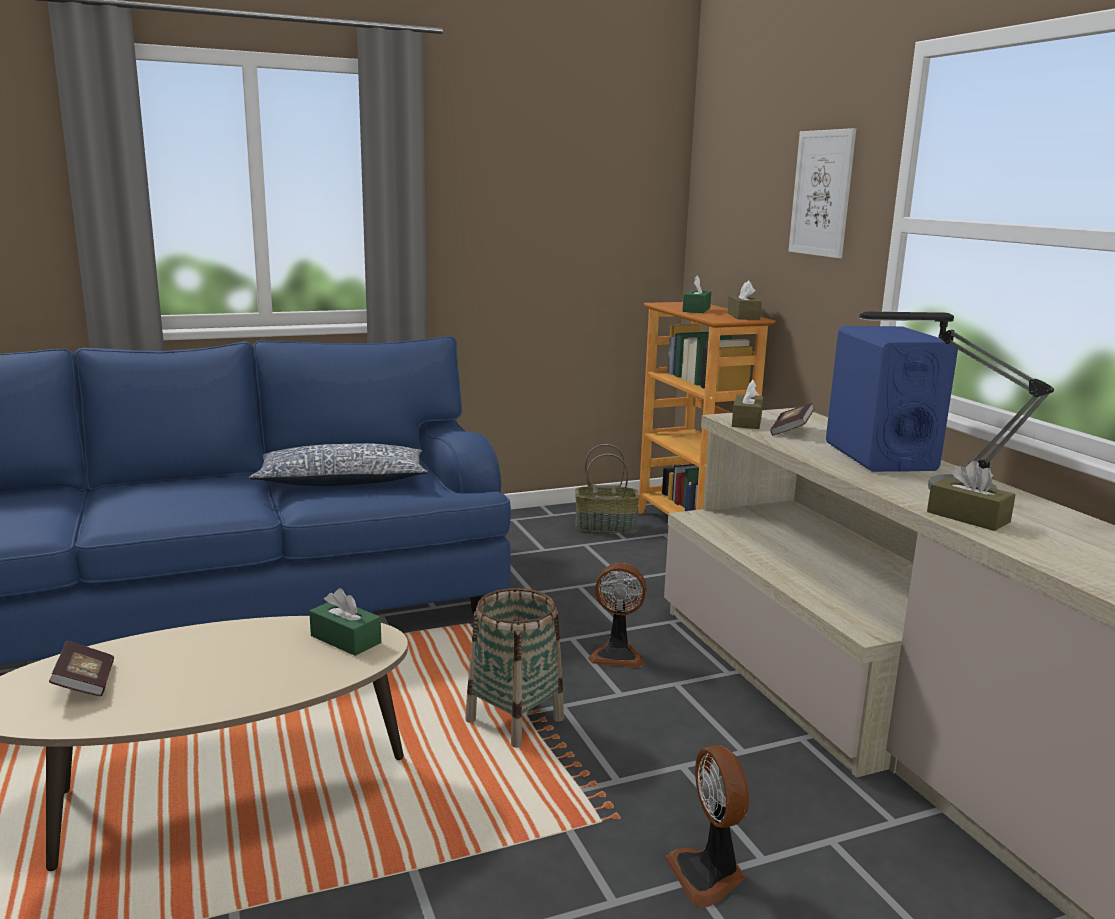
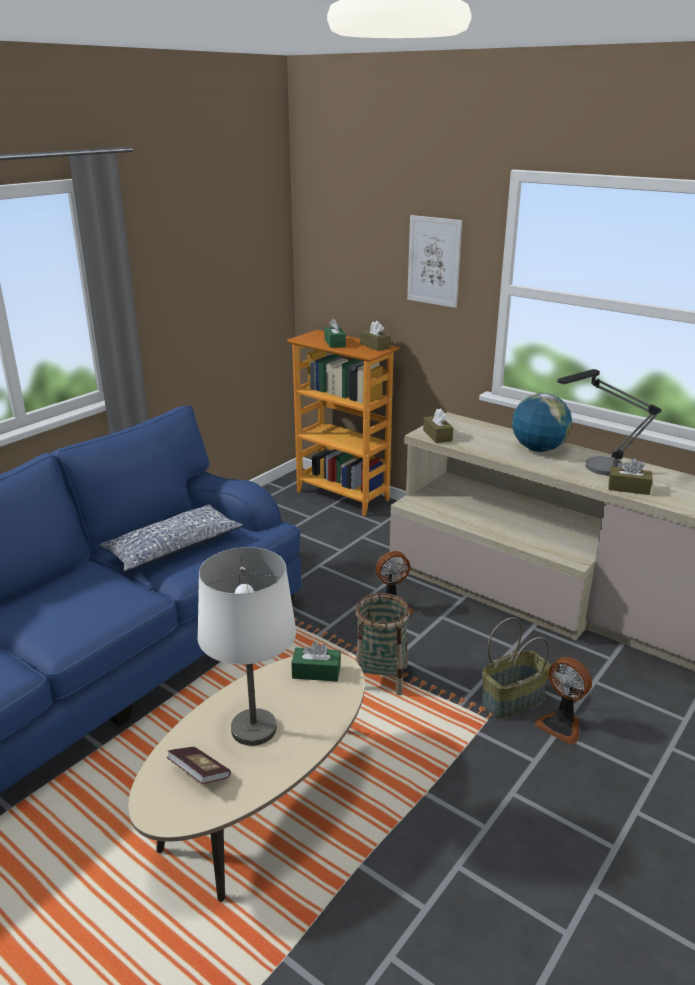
camera: 30 degrees left, 10 degrees up
basket [575,444,640,533] -> basket moved to [481,617,551,719]
book [770,403,815,435] -> none
blue speaker [826,326,958,472] -> globe [512,393,572,452]
none -> white table lamp [197,547,296,746]

